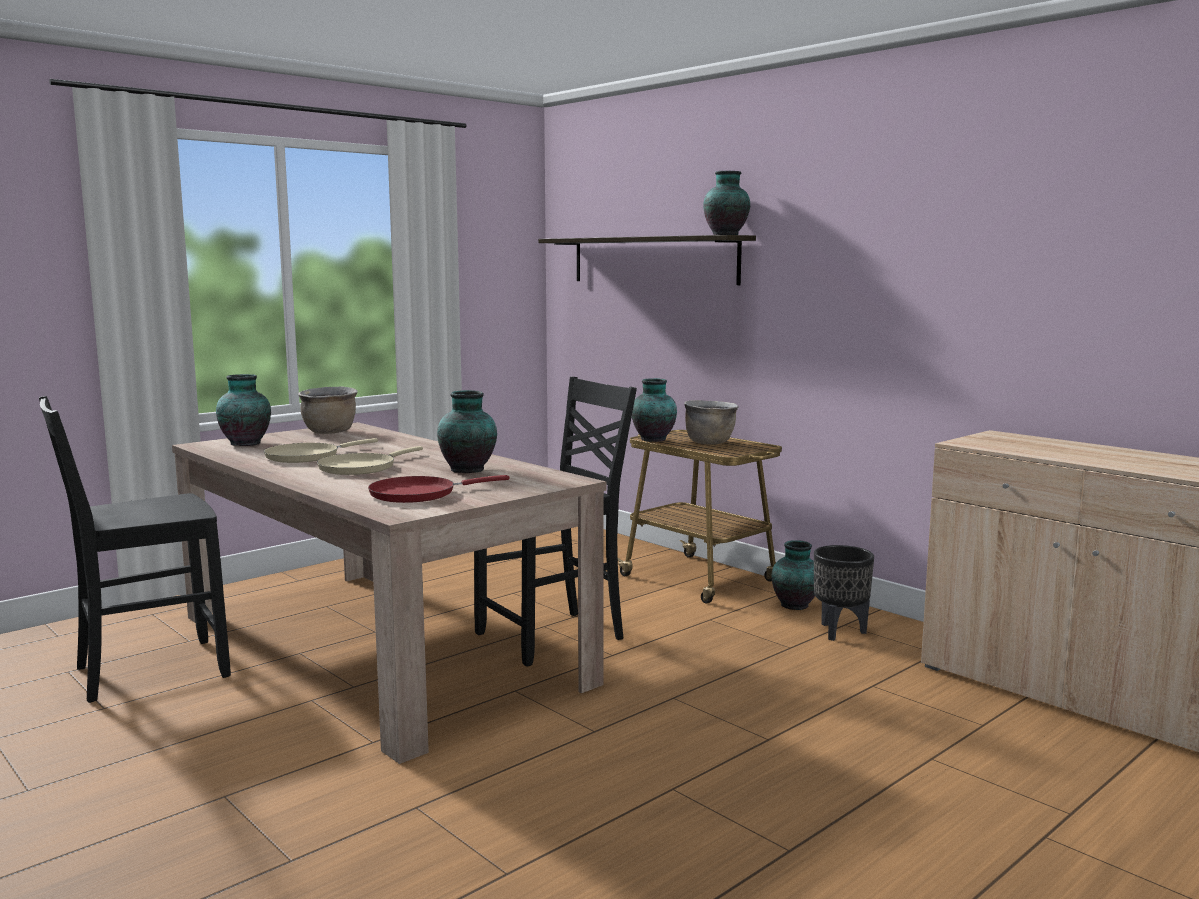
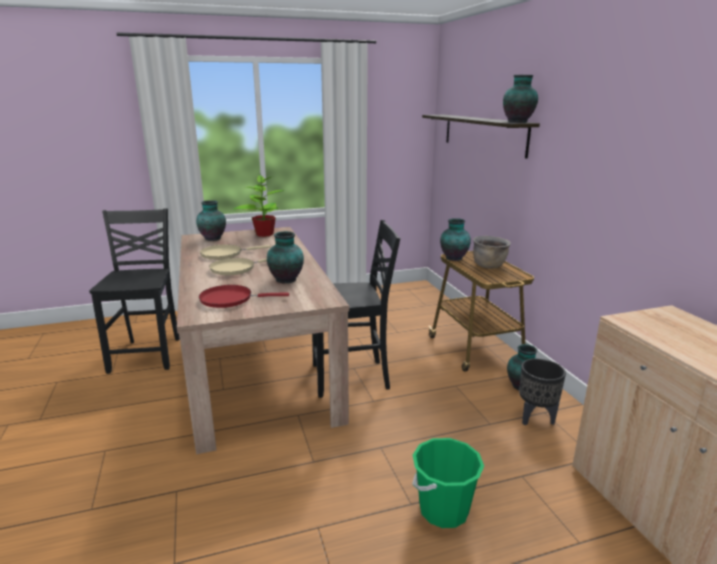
camera: 25 degrees right, 10 degrees up
black chair [39,396,231,703] -> black chair turned 90 degrees clockwise [89,208,180,374]
brown cooking pot [298,386,358,434] -> potted plant [233,173,285,237]
none -> green bucket [412,438,484,528]

